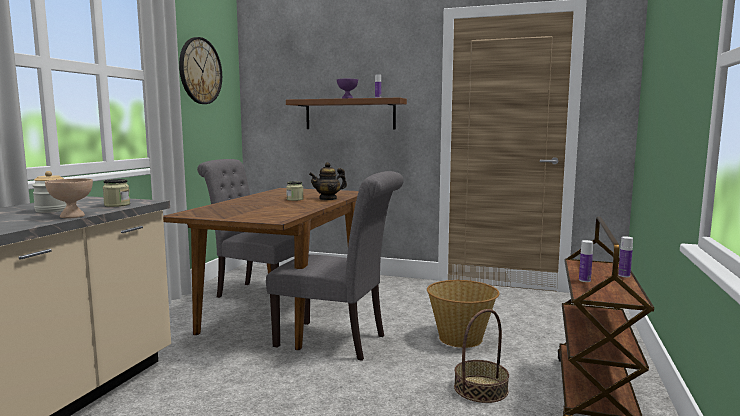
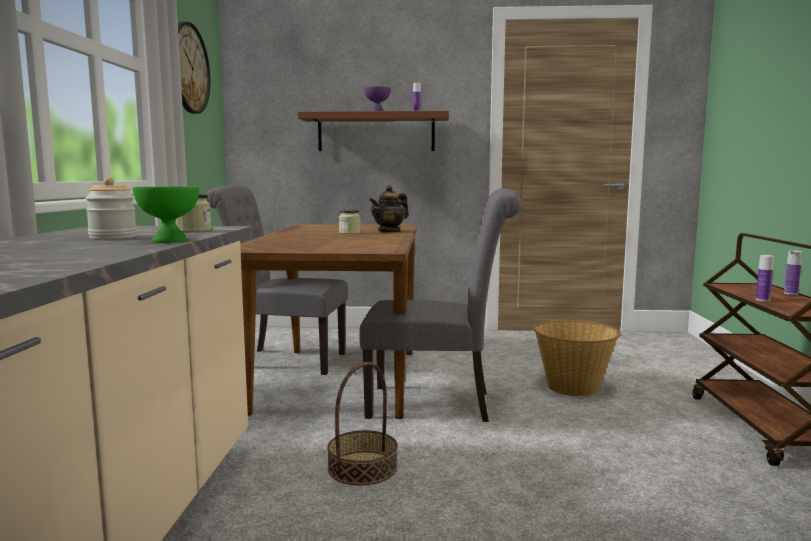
camera: 15 degrees left, 0 degrees up
beige bowl [45,178,93,218] -> green bowl [133,187,199,243]
basket [454,309,509,403] -> basket moved to [327,362,398,485]

